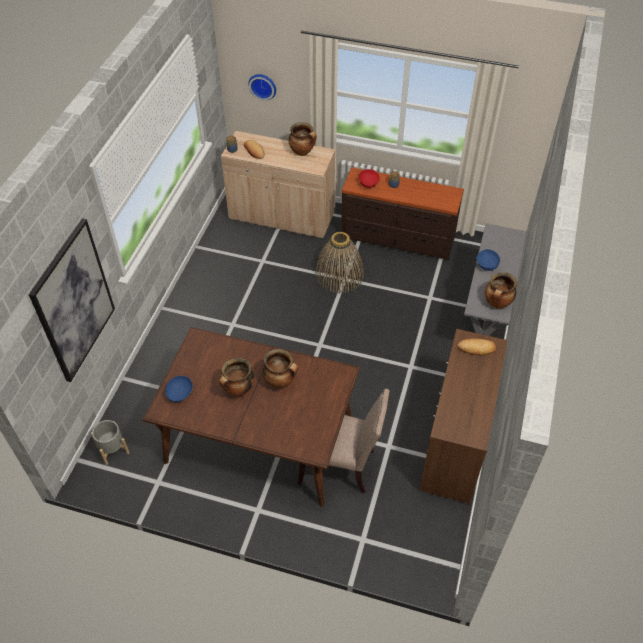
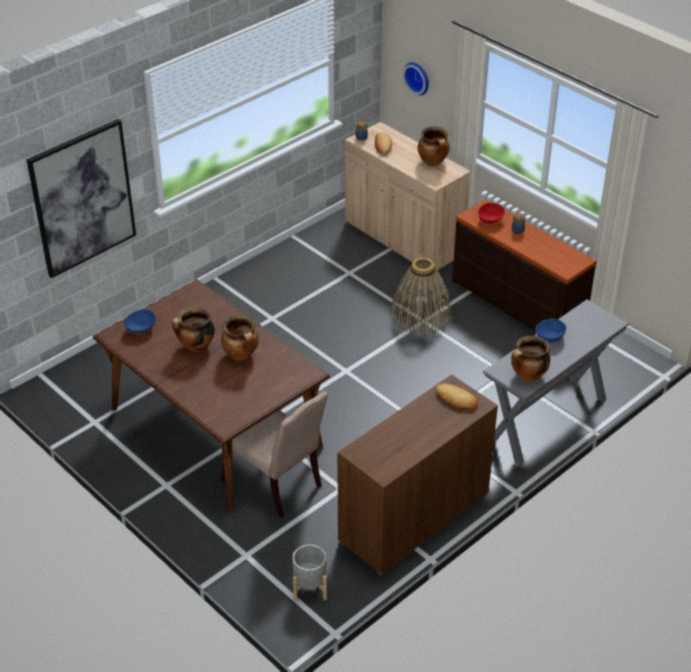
camera: 30 degrees right, 10 degrees down
grey planter [91,420,129,465] -> grey planter moved to [293,544,327,601]

